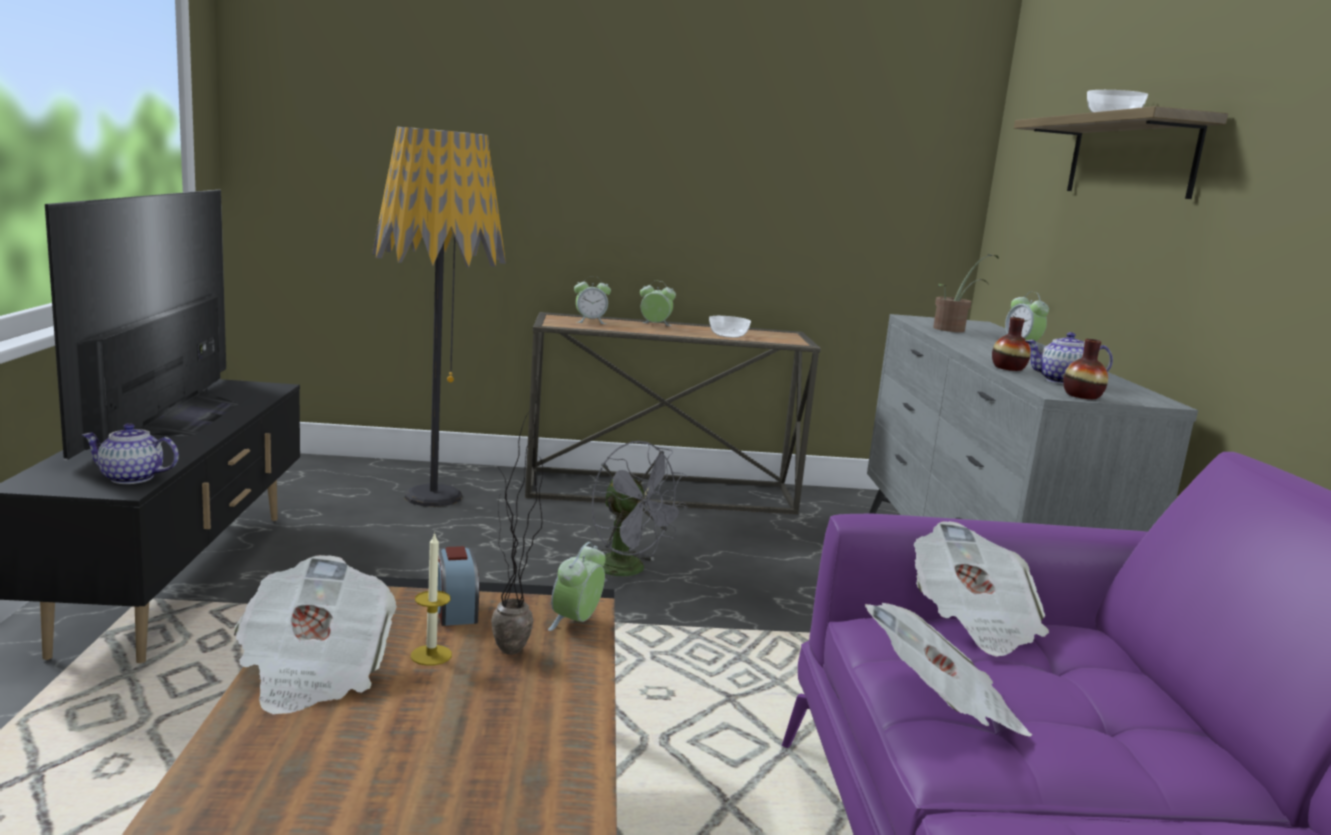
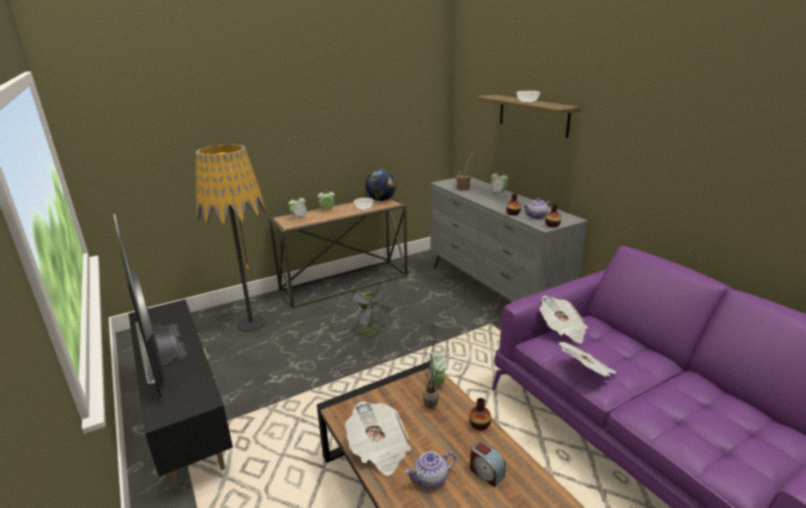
camera: 25 degrees left, 10 degrees up
teapot [82,423,179,484] -> teapot moved to [405,451,456,489]
candle [411,532,452,666] -> none
alarm clock [438,546,479,626] -> alarm clock moved to [470,440,506,487]
grey fan [592,441,688,583] -> grey fan turned 45 degrees clockwise [346,278,396,339]
none -> globe [365,170,396,201]
none -> vase [469,398,491,430]

